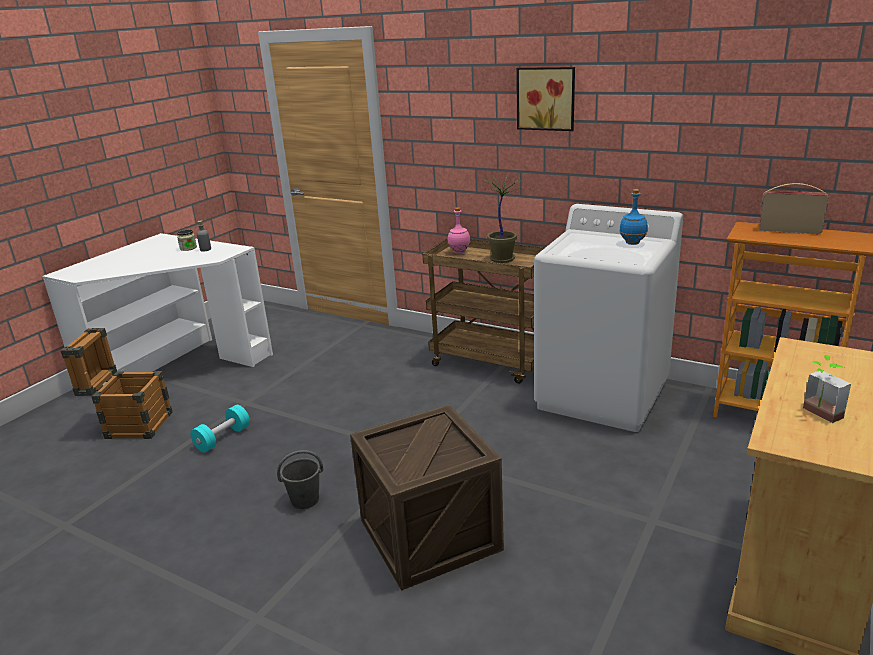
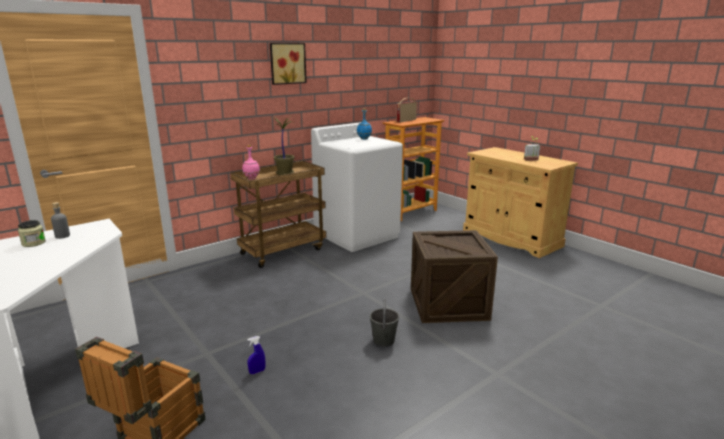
camera: 70 degrees left, 5 degrees down
turquoise dumbbell [190,405,250,453] -> blue spray bottle [248,336,265,374]

